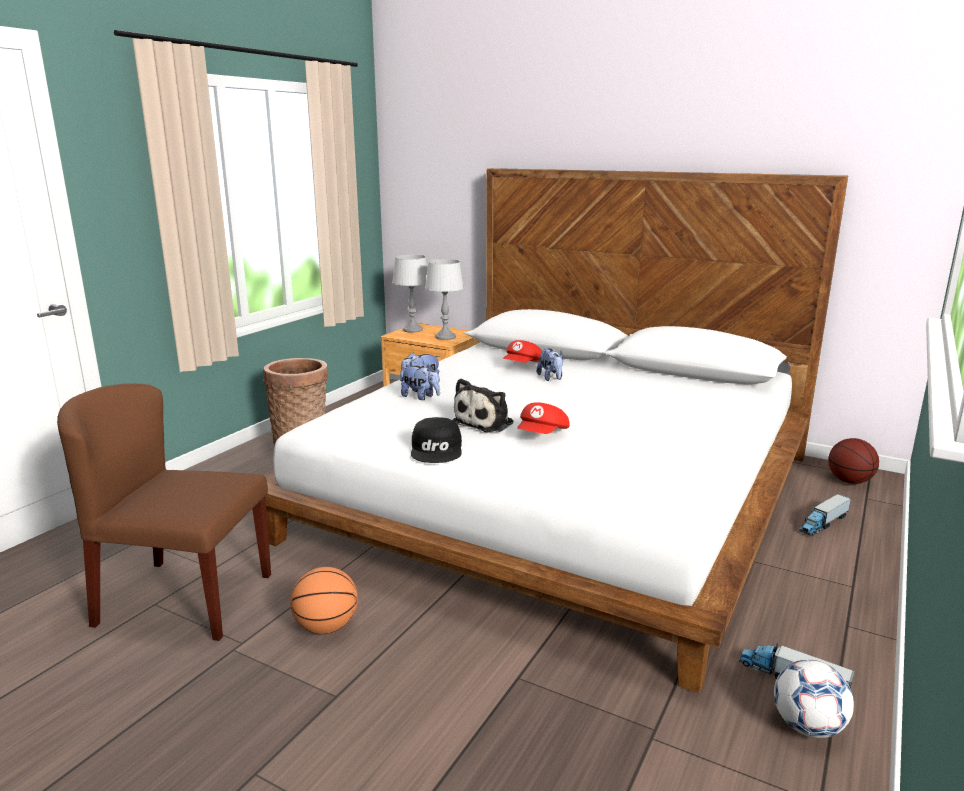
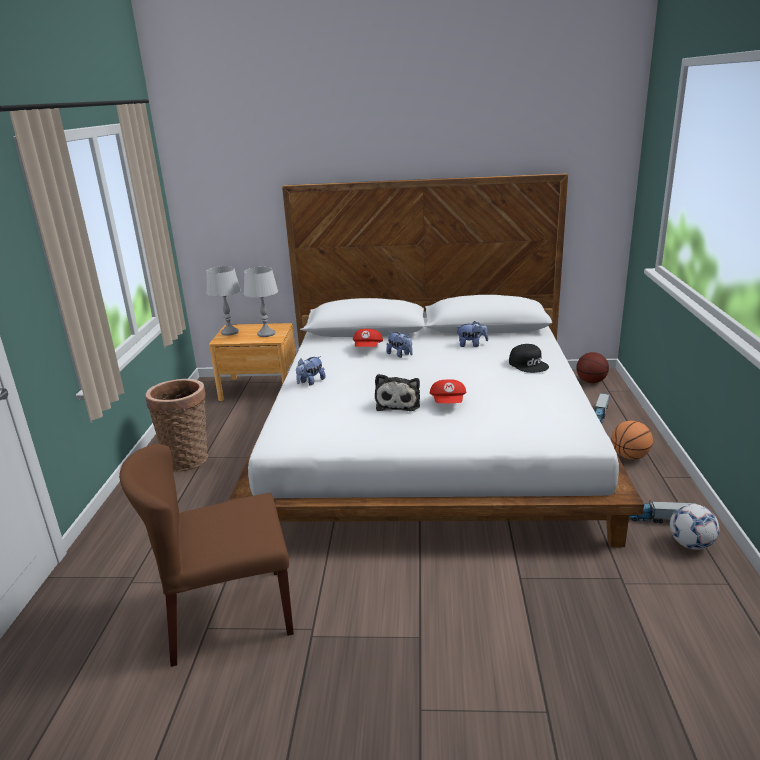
camera: 25 degrees left, 5 degrees up
basketball [290,567,358,634] -> basketball moved to [611,421,653,459]
plush toy [401,364,440,400] -> plush toy moved to [457,321,488,347]
black cap [411,417,462,463] -> black cap moved to [509,344,549,373]

